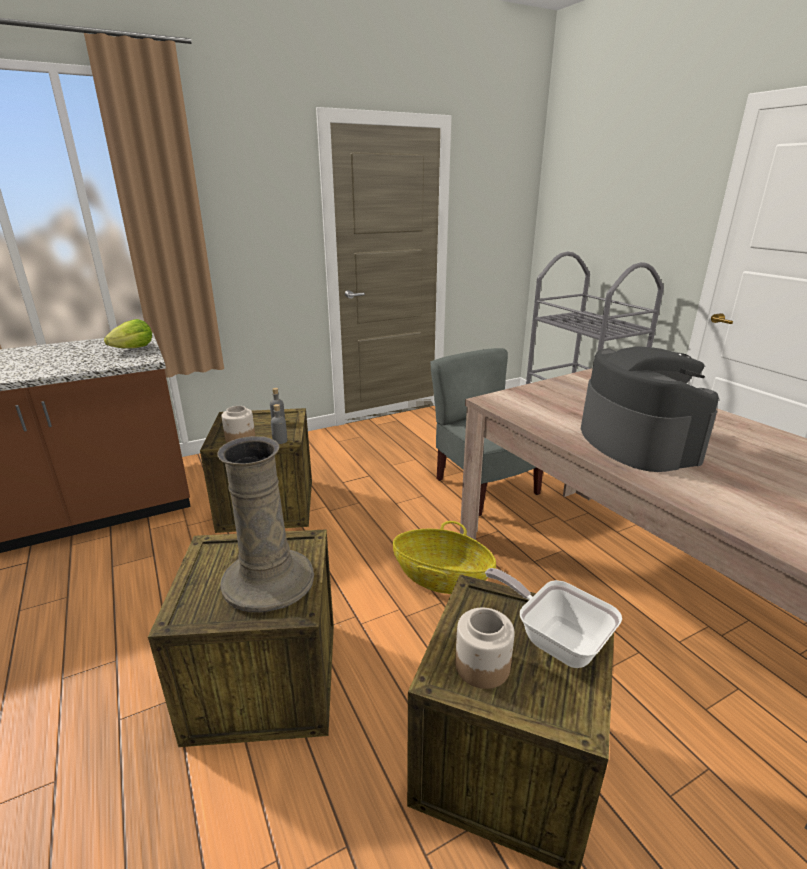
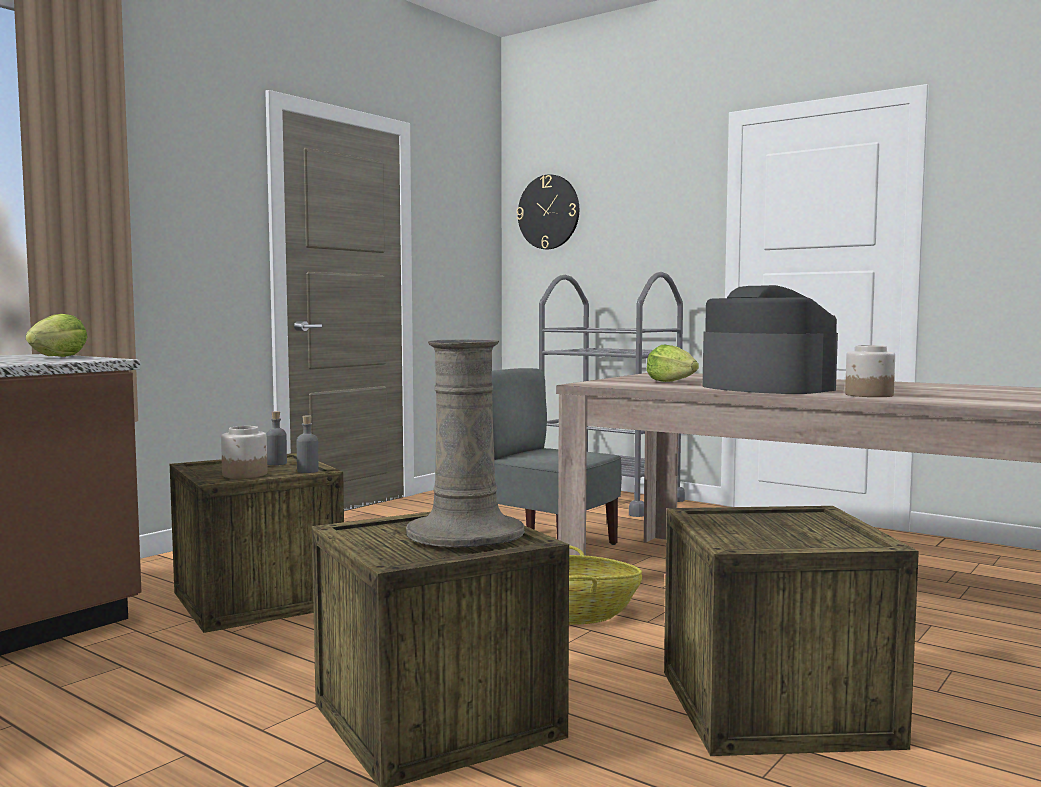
camera: 25 degrees left, 20 degrees down
jar [455,608,515,689] -> jar moved to [845,345,895,397]
frying pan [485,568,622,668] -> none
none -> wall clock [517,174,579,249]
none -> lettuce [646,345,699,382]

